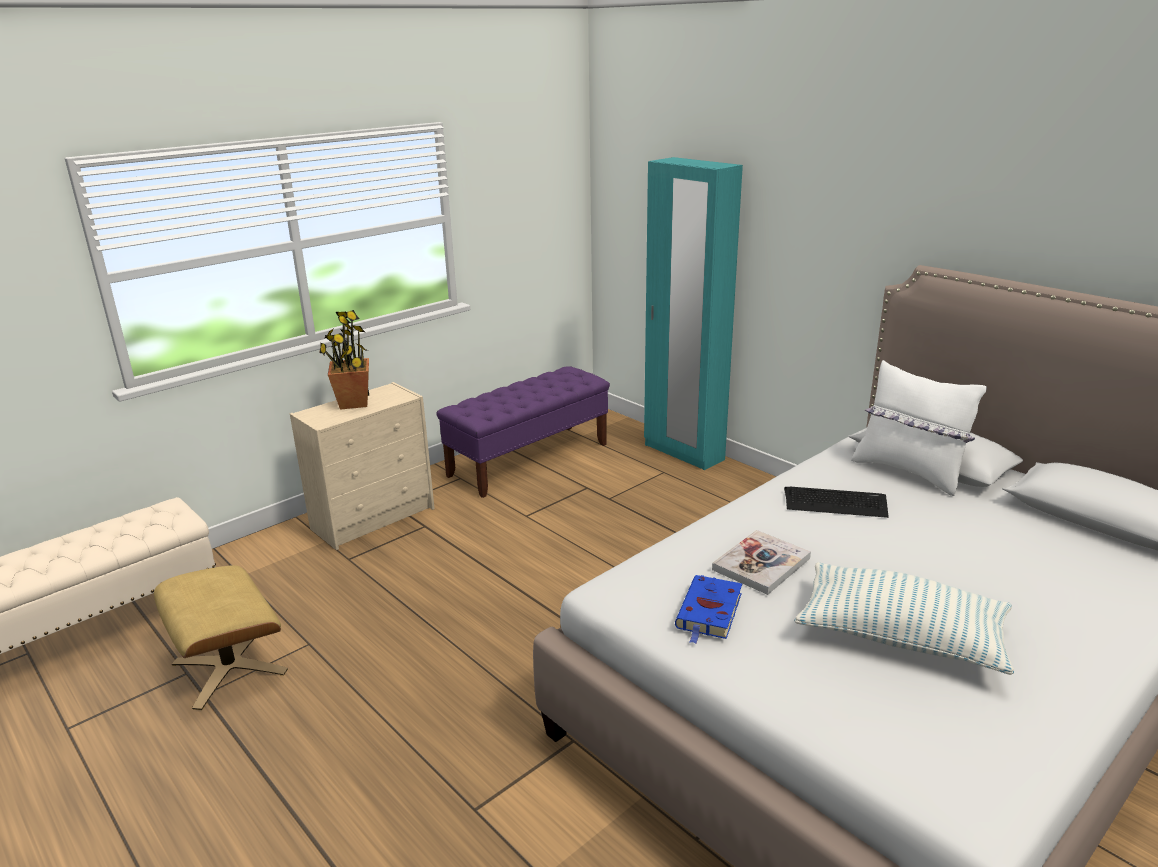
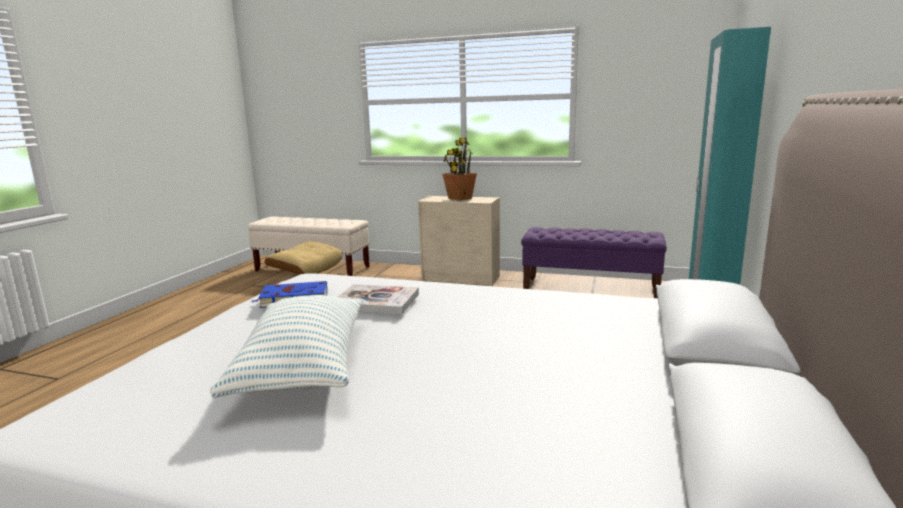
camera: 60 degrees right, 10 degrees down
keyboard [784,487,889,518] -> none
white pillow [851,360,987,496] -> none

